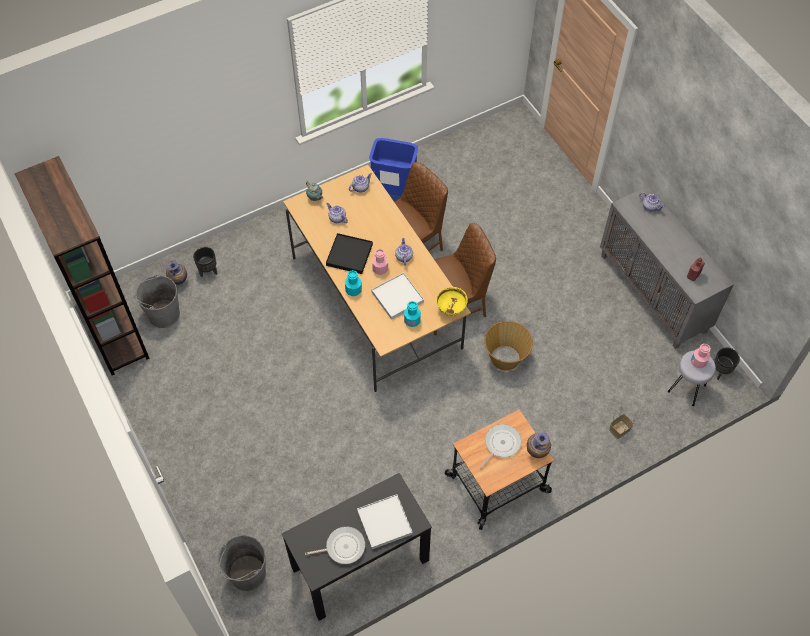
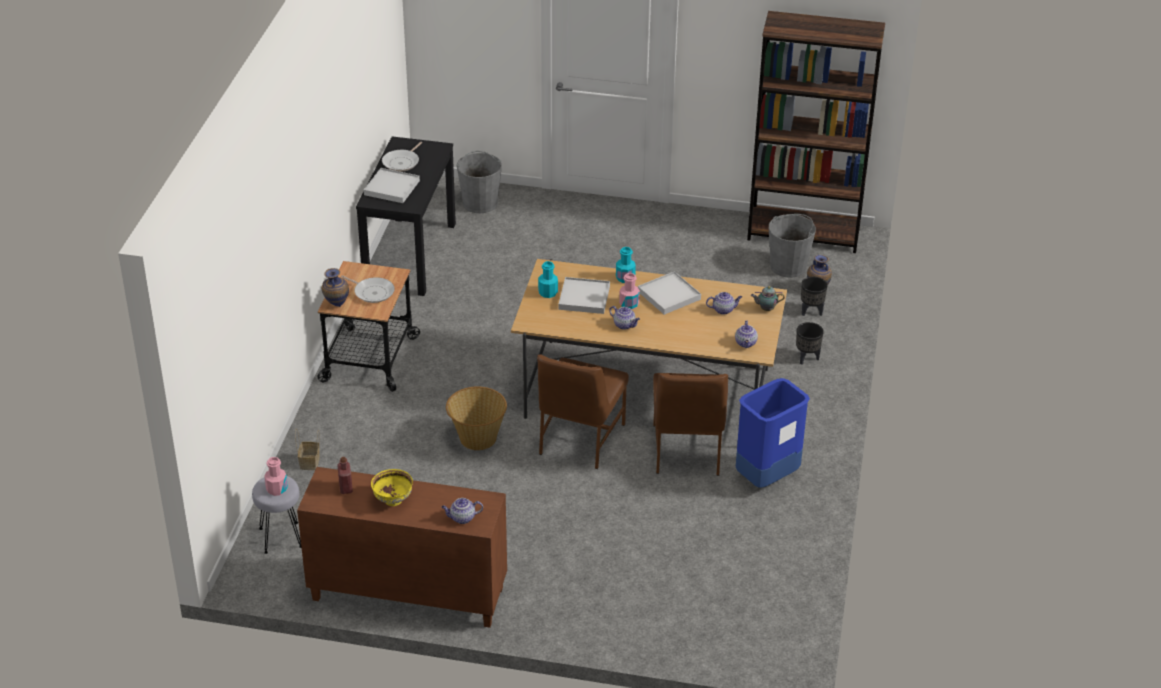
camera: 130 degrees right, 20 degrees down
black tray [326,233,373,274] -> white tray [638,271,701,315]
yellow bowl [436,287,468,316] -> yellow bowl moved to [371,469,413,506]
frying pan [479,424,521,469] -> frying pan turned 45 degrees counterclockwise [341,275,395,303]
grey cabinet [600,185,734,349] -> brown cabinet [297,467,507,628]
black planter [714,347,740,380] -> black planter moved to [796,322,824,365]

